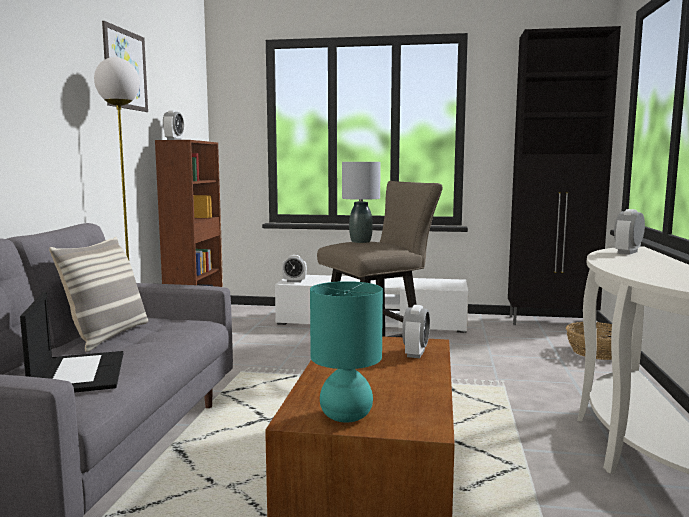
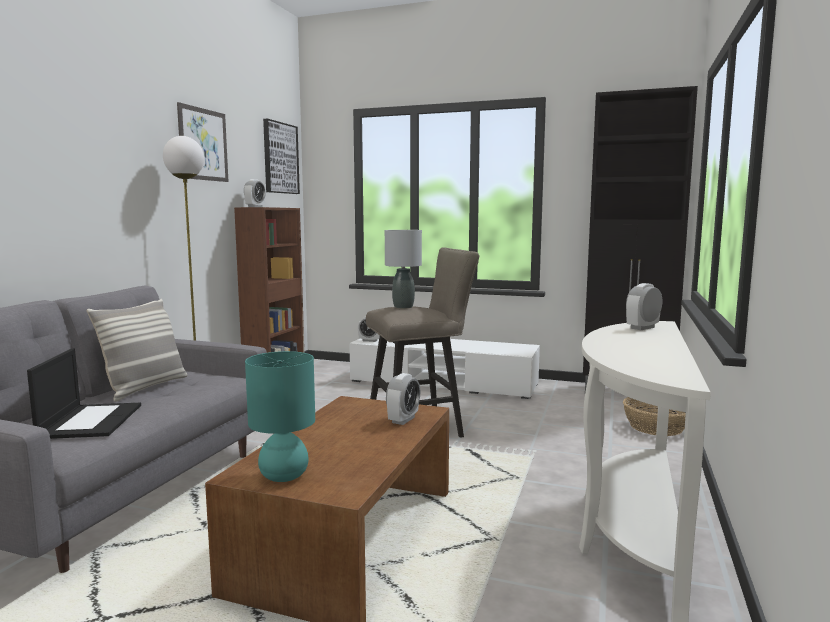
camera: 10 degrees right, 0 degrees up
none -> picture [263,119,300,194]

